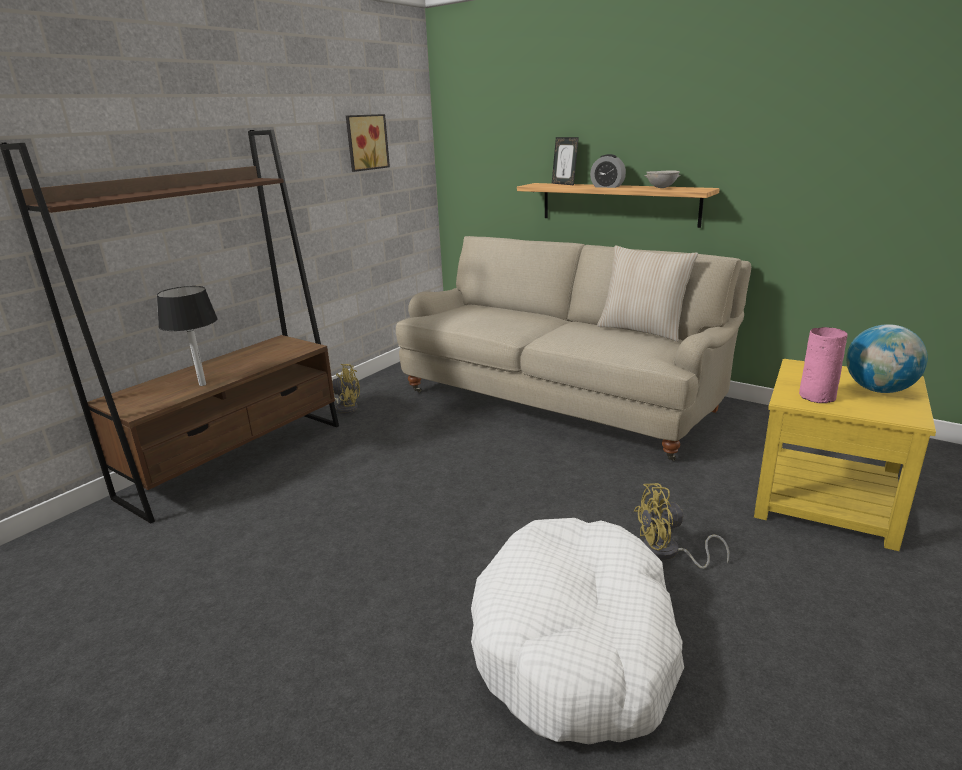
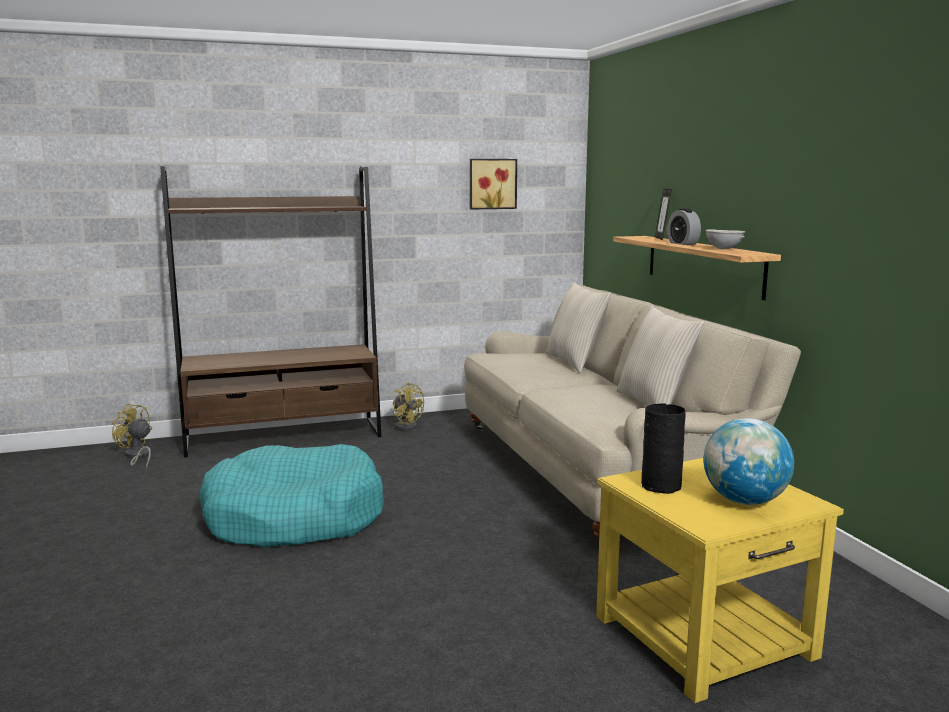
camera: 35 degrees right, 10 degrees down
black table lamp [157,286,218,386] -> none
white dog bed [471,518,684,744] -> none
yellow fan [634,483,730,569] -> yellow fan moved to [112,404,152,468]
pink vase [799,327,848,403] -> black vase [641,403,686,494]
none -> turquoise dog bed [199,444,384,548]
none -> beige pillow [546,282,611,373]

